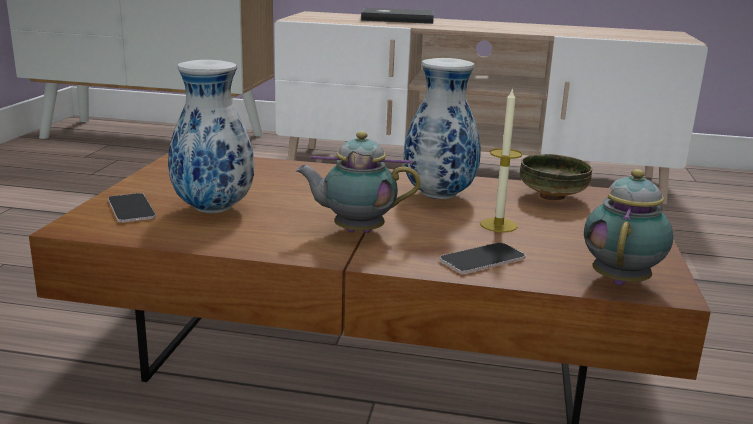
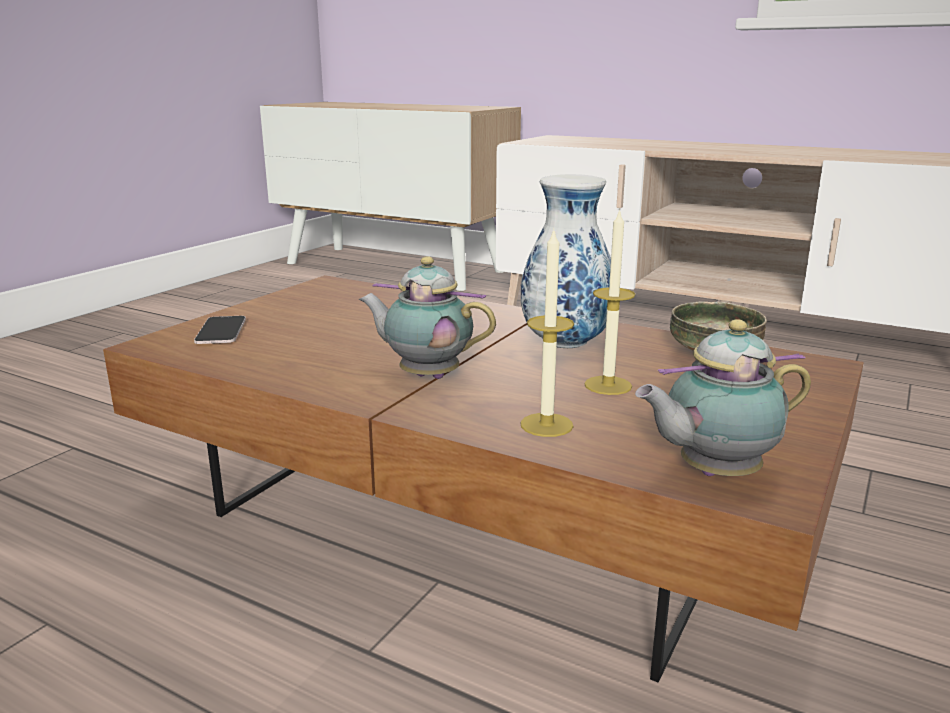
camera: 20 degrees right, 0 degrees up
vase [168,60,254,213] -> none
grey book [361,8,434,24] -> none
phone [439,242,526,274] -> candle [521,228,574,437]
teapot [584,169,673,286] -> teapot turned 150 degrees counterclockwise [635,319,811,476]

